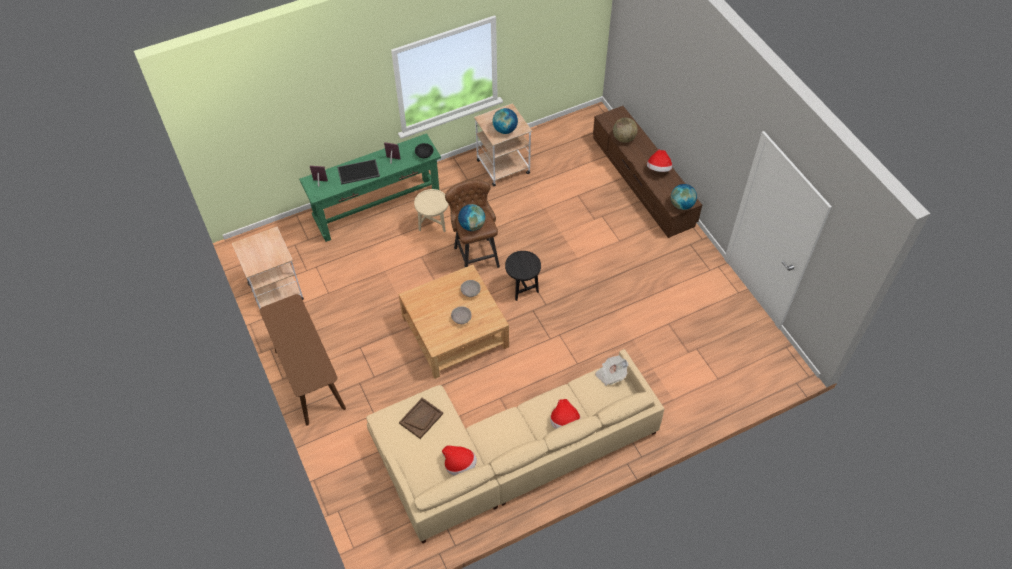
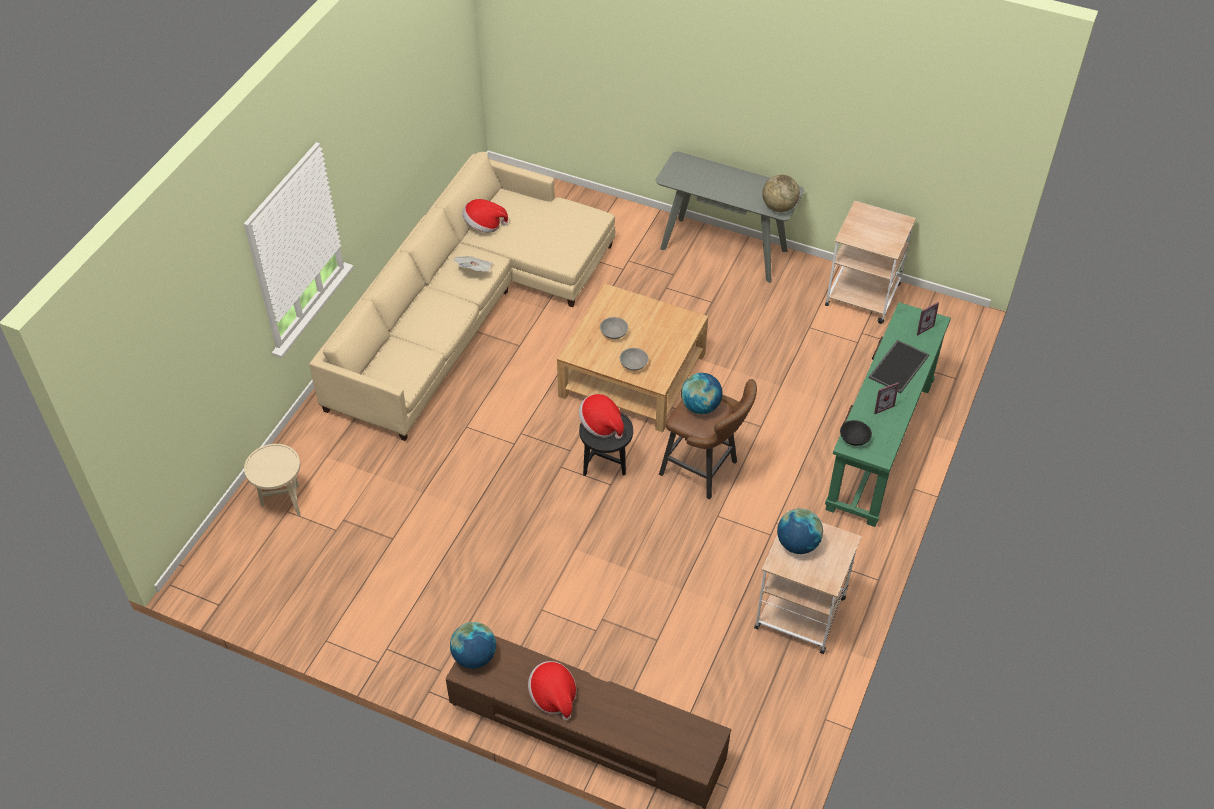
camera: 140 degrees right, 5 degrees down
brown console table [260,294,346,426] -> grey console table [656,152,804,283]
brown tray [399,398,443,439] -> none
beige side table [414,189,448,232] -> beige side table moved to [244,444,301,516]
hat [550,399,581,429] -> hat moved to [579,394,624,439]
newspaper [595,355,629,386] -> newspaper moved to [454,256,493,272]
globe [613,118,638,143] -> globe moved to [762,175,800,212]

